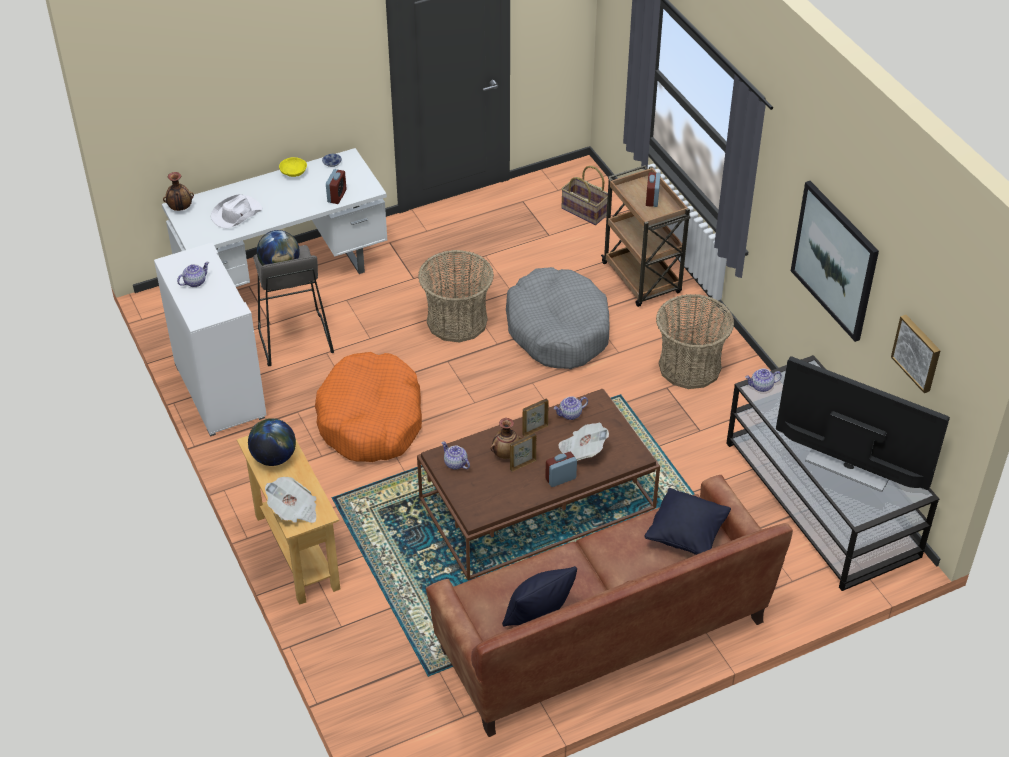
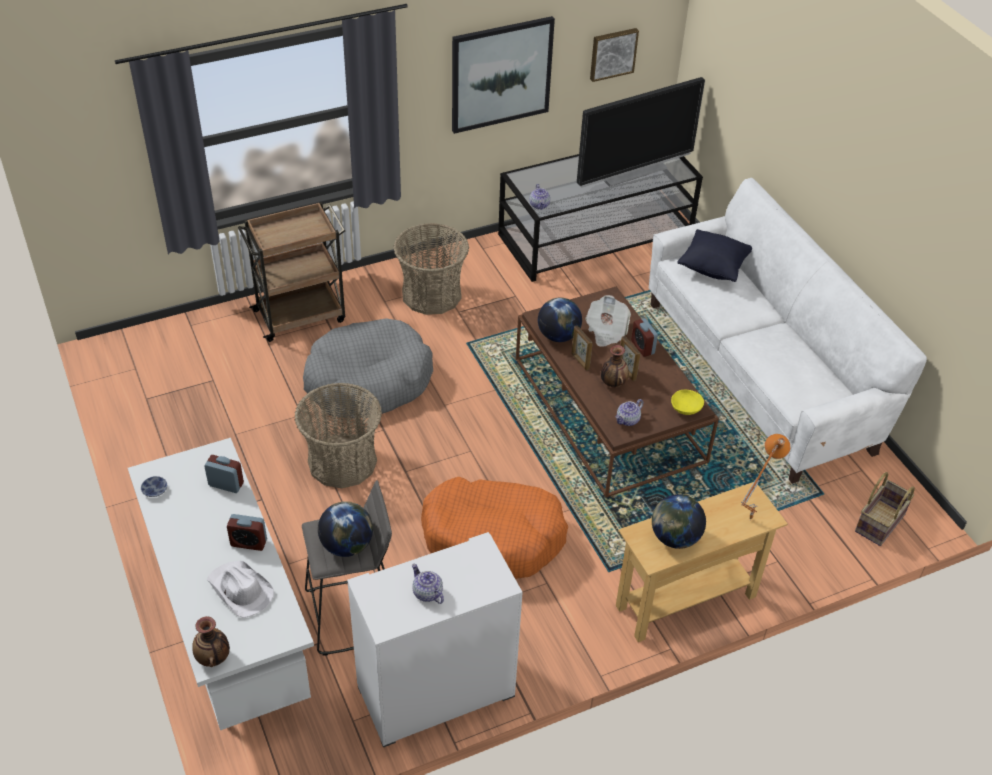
camera: 90 degrees left, 0 degrees up
newspaper [265,477,317,523] -> orange table lamp [741,434,790,520]
yellow bowl [279,157,307,177] -> yellow bowl moved to [671,390,704,415]
brown sofa [426,475,793,737] -> white sofa [649,178,927,484]
black pillow [502,566,577,627] -> none
teapot [554,396,588,420] -> globe [538,298,582,342]
basket [561,166,608,225] -> basket moved to [855,472,915,546]
alarm clock [646,172,661,207] -> alarm clock moved to [227,514,267,551]
television [776,356,950,492] -> television turned 150 degrees counterclockwise [577,77,705,188]

